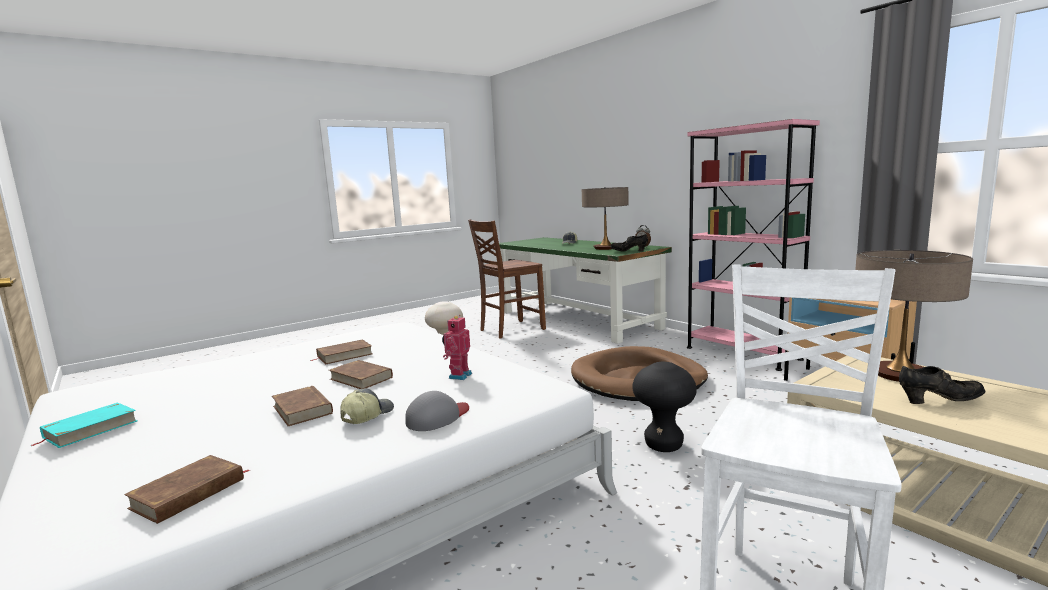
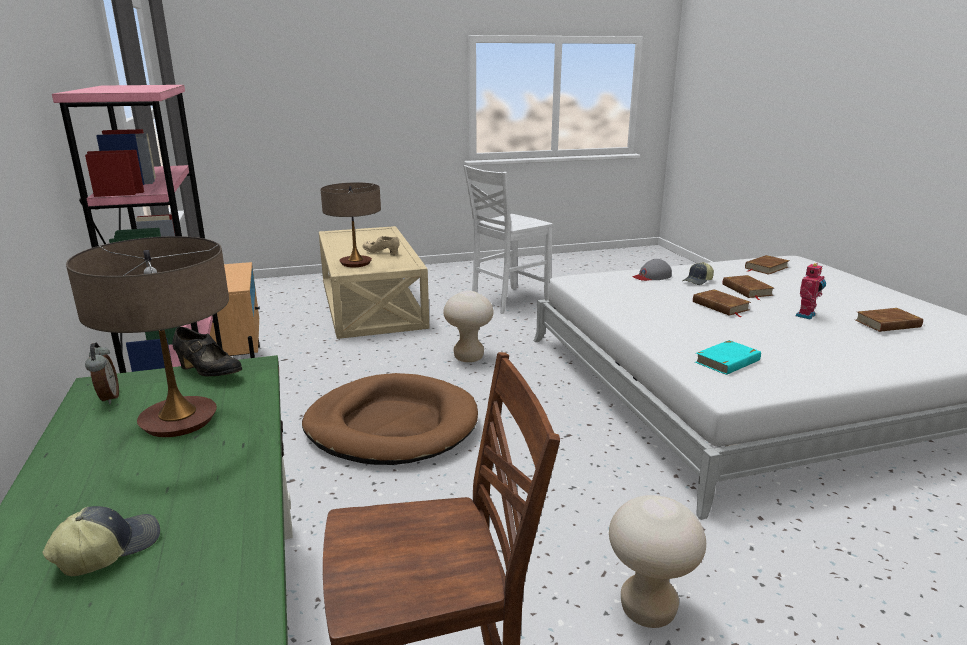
camera: 160 degrees left, 10 degrees up
turquoise book [31,402,138,448] -> turquoise book moved to [695,340,761,375]
brown book [311,339,373,365] -> brown book moved to [855,308,923,332]
toy robot [442,315,472,380] -> toy robot moved to [795,263,826,320]
black stool [632,362,697,452] -> beige stool [443,291,493,362]
black shoe [899,366,985,404] -> beige shoe [363,236,400,255]

